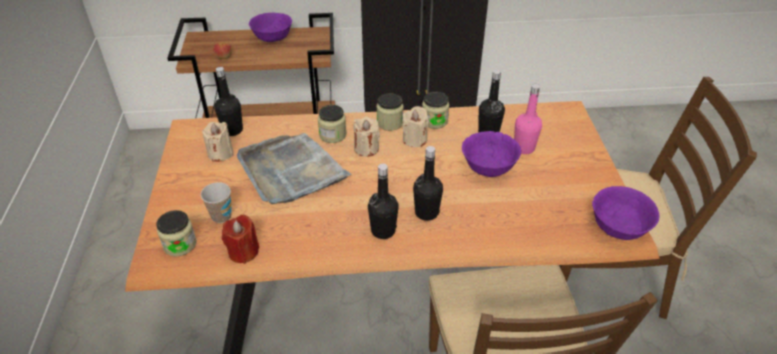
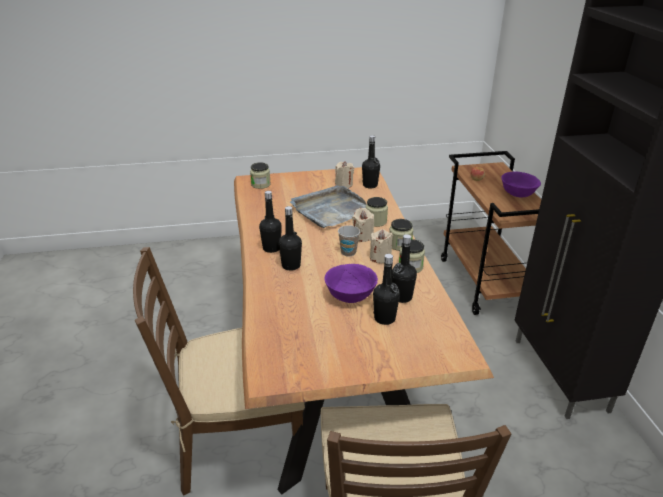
camera: 85 degrees right, 10 degrees down
cup [200,182,232,223] -> cup moved to [338,225,360,257]
red candle [222,215,260,264] -> none
pink bottle [514,84,542,154] -> black bottle [373,254,400,325]
purple bowl [592,186,660,240] -> none

